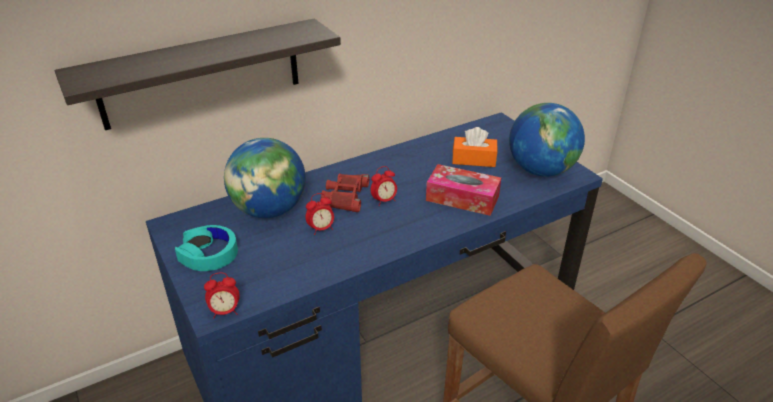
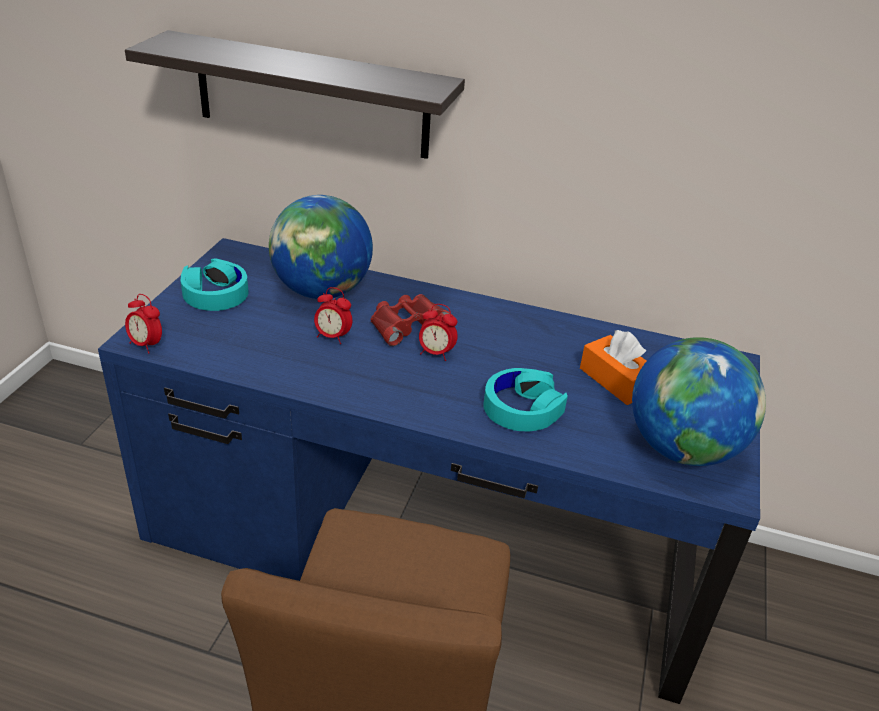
camera: 45 degrees right, 0 degrees up
tissue box [426,164,501,216] -> turquoise headphones [483,368,568,431]

